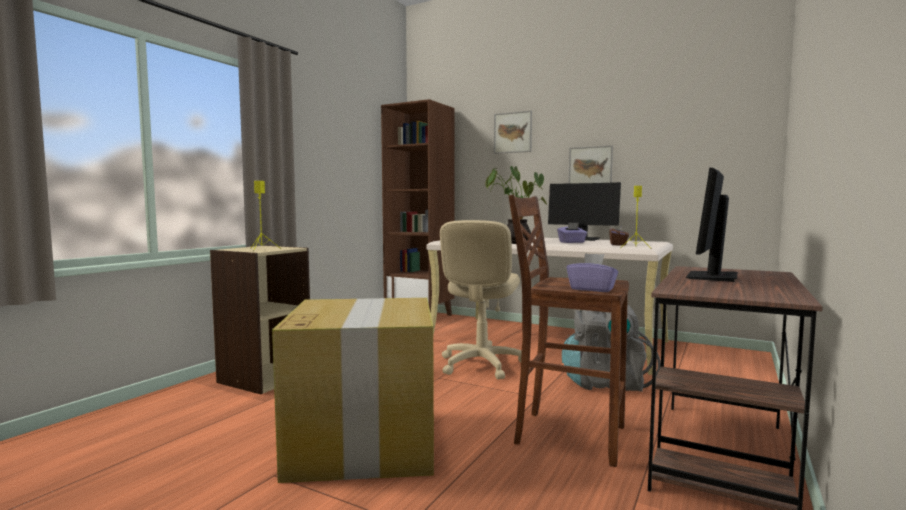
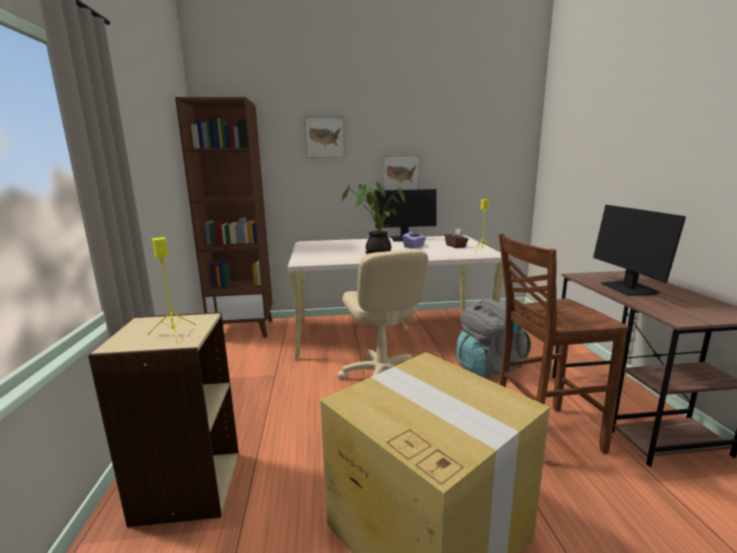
camera: 35 degrees left, 10 degrees up
purple tissue box [567,253,619,292] -> none

